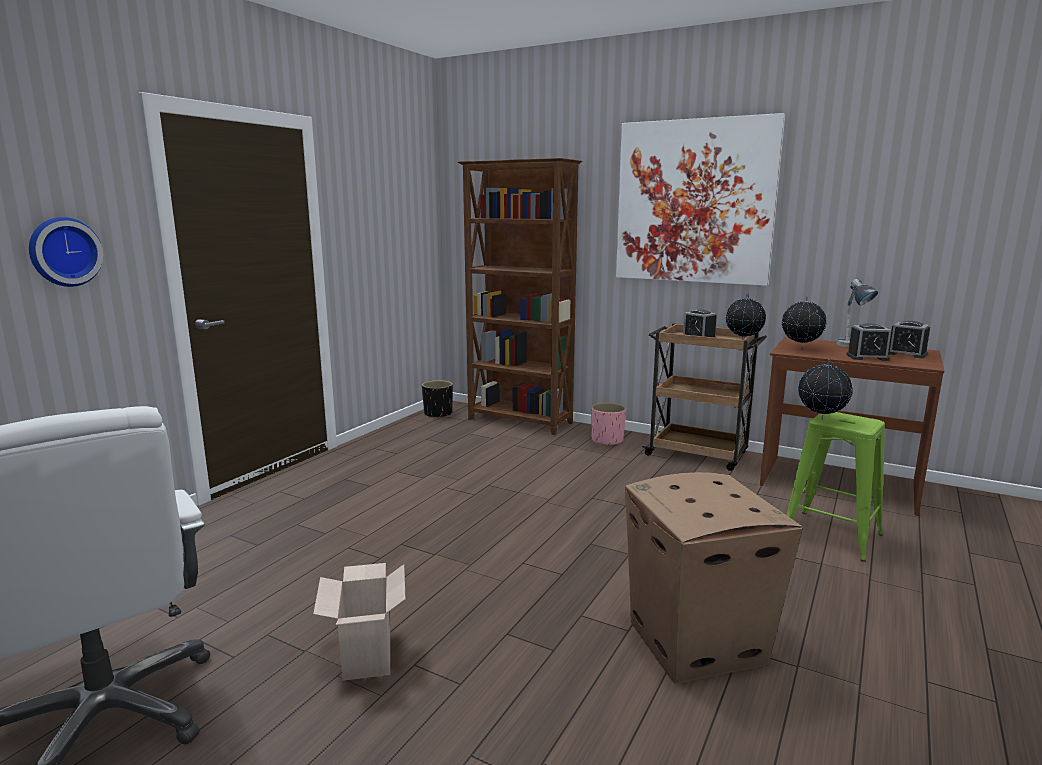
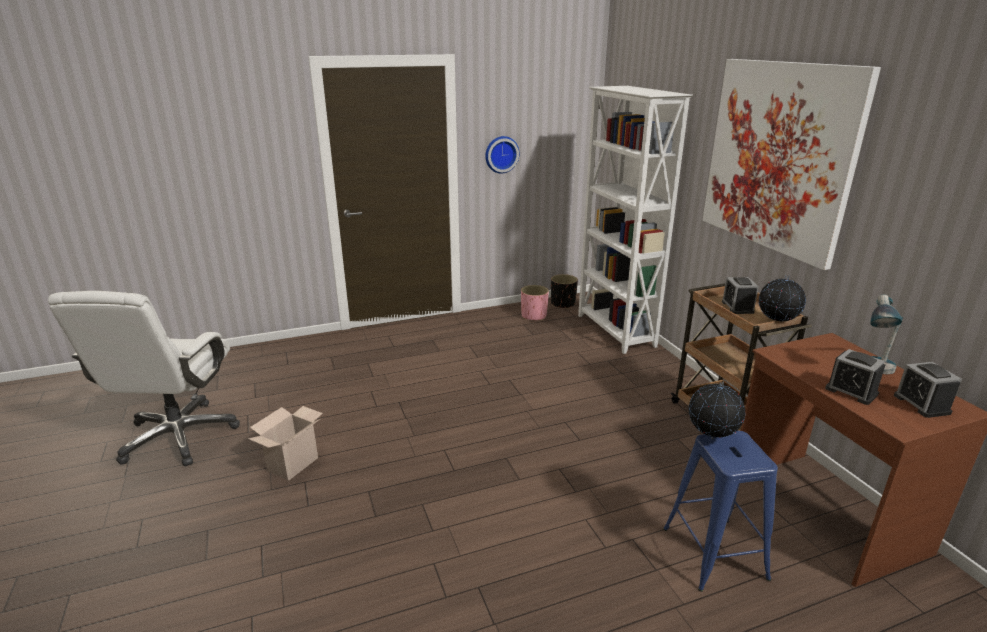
camera: 40 degrees right, 10 degrees up
wall clock [29,217,103,287] -> wall clock moved to [485,136,519,173]
brown bookcase [458,158,582,435] -> white bookcase [578,86,693,354]
pink planter [591,402,626,446] -> pink planter moved to [521,285,549,321]
cardboard box [625,472,803,684] -> none
globe [782,296,827,348] -> none
green stool [786,412,885,562] -> blue stool [663,431,778,592]

